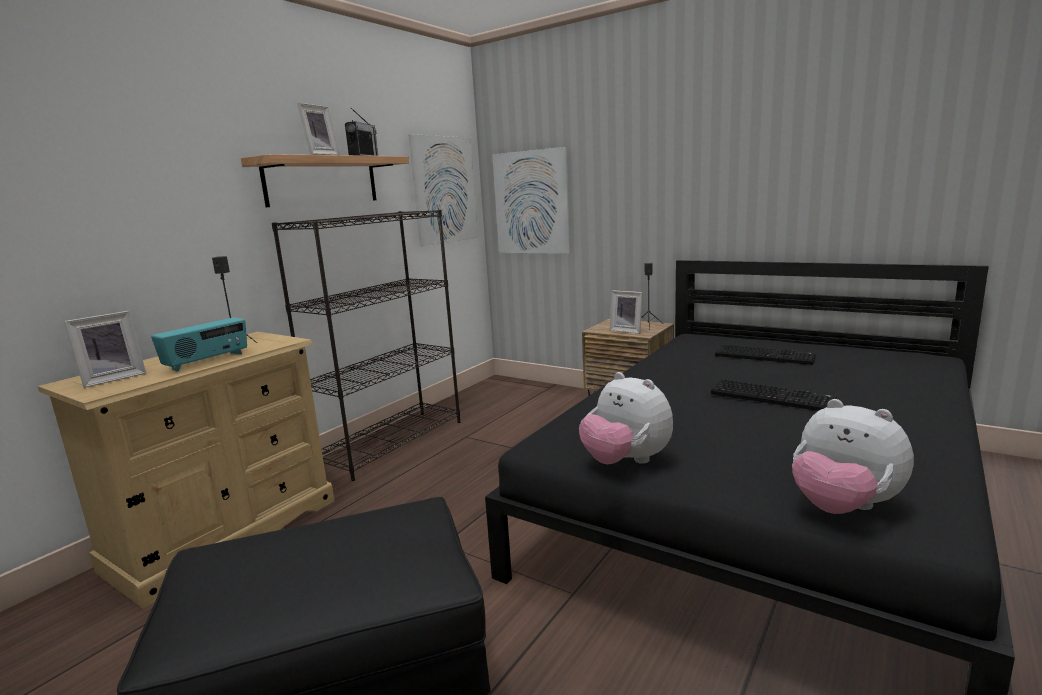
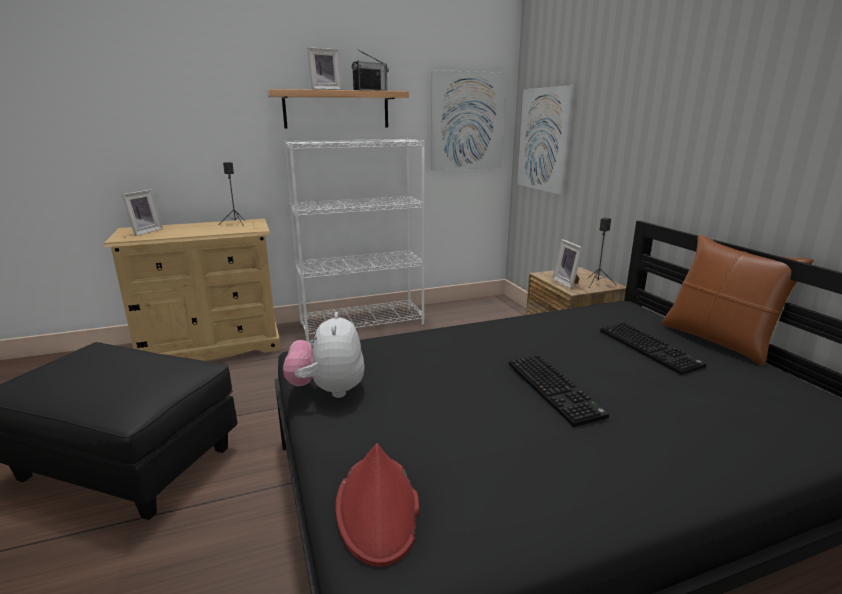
camera: 35 degrees right, 5 degrees up
picture frame [64,311,146,388] -> picture frame turned 60 degrees counterclockwise [121,190,163,236]
radio [151,317,247,372] -> none
black bookcase [272,210,460,481] -> white bookcase [283,138,425,341]
plush toy [792,399,914,514] -> red hat [335,443,419,567]
none -> brown pillow [662,234,814,366]

